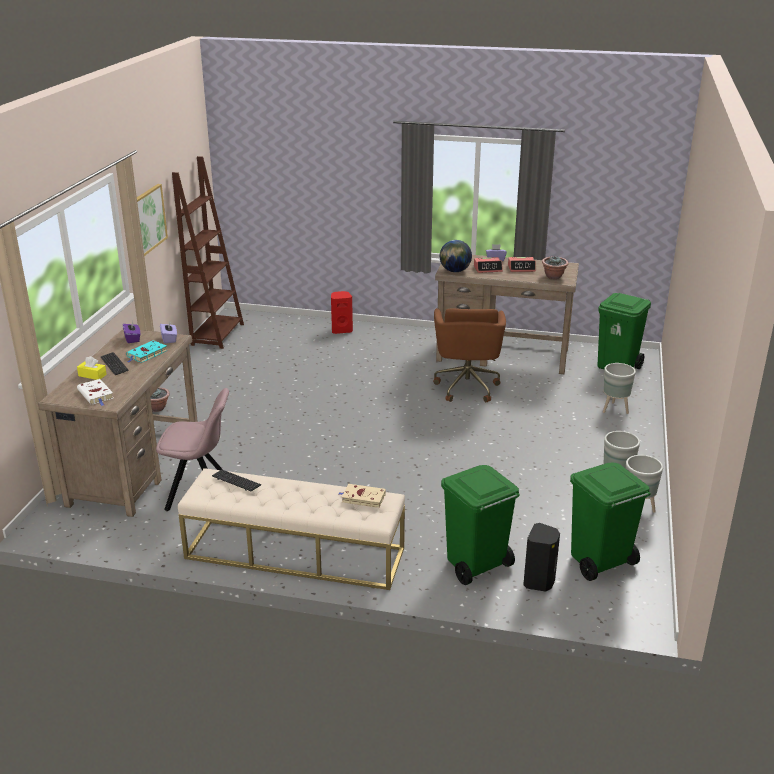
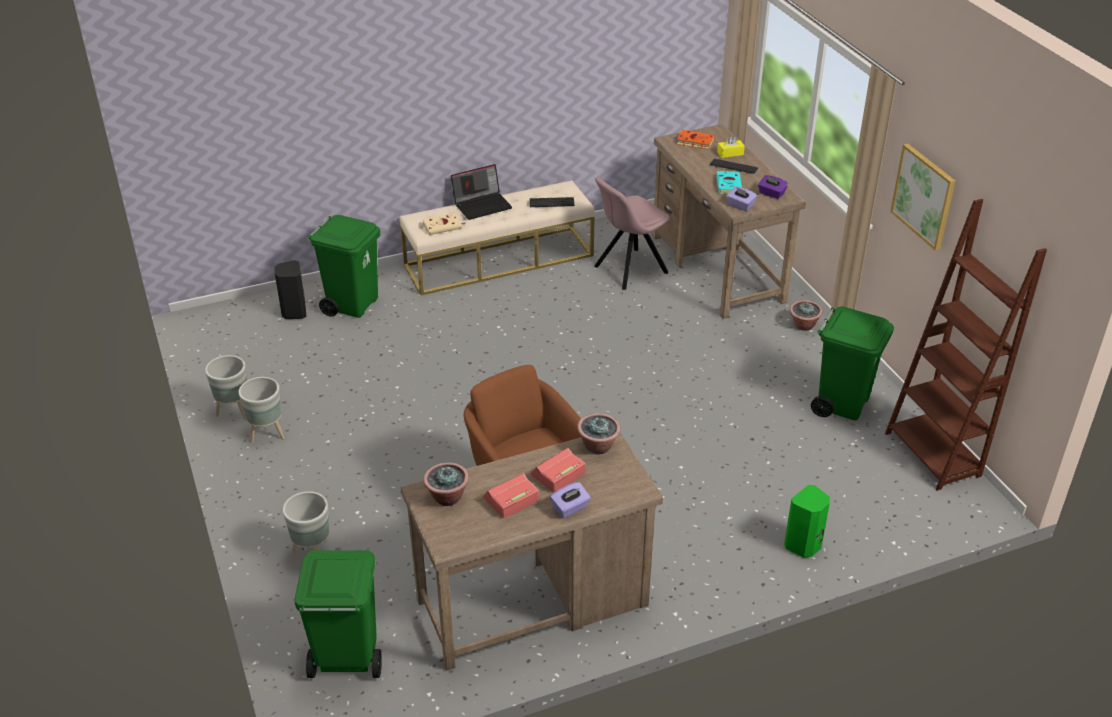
camera: 145 degrees right, 10 degrees up
white book [77,379,113,406] -> orange book [674,130,715,150]
red speaker [331,291,353,334] -> green speaker [784,485,830,558]
globe [440,240,472,272] -> potted plant [577,413,621,455]
green trash can [570,462,651,581] -> green trash can moved to [811,307,894,420]
none -> laptop [451,164,512,220]

